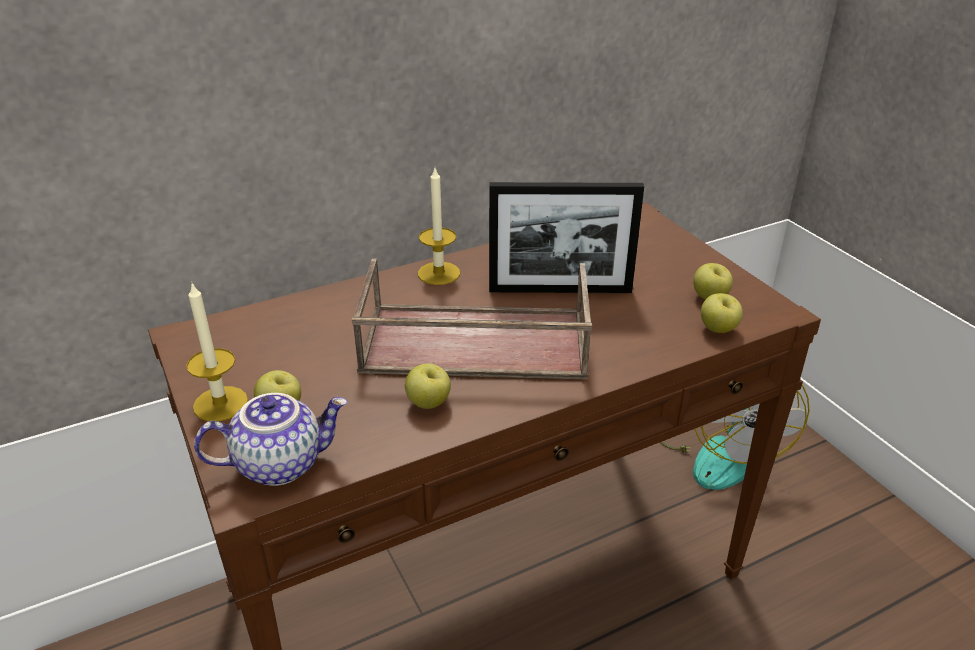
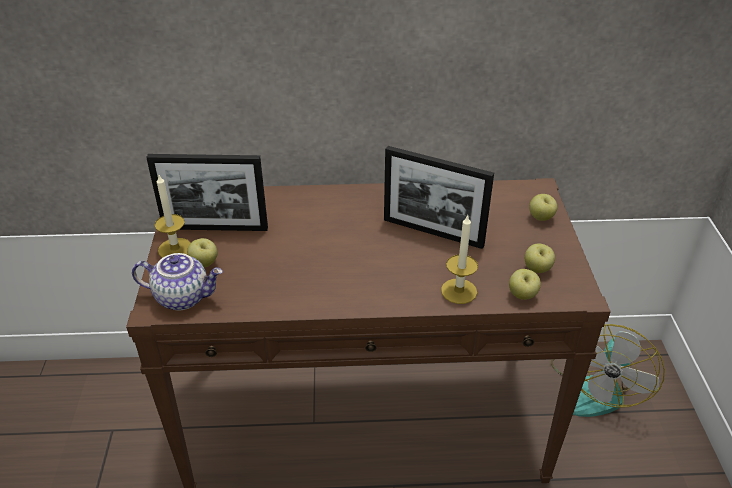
camera: 25 degrees right, 5 degrees up
brown tray [352,258,592,380] -> none
apple [405,363,451,409] -> apple moved to [529,194,557,221]
candle [418,168,460,285] -> candle moved to [441,214,478,304]
none -> picture frame [146,154,268,231]

